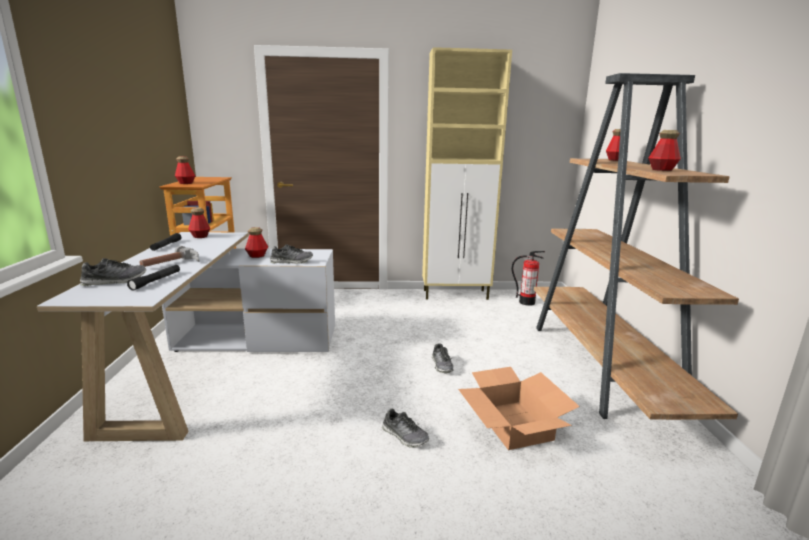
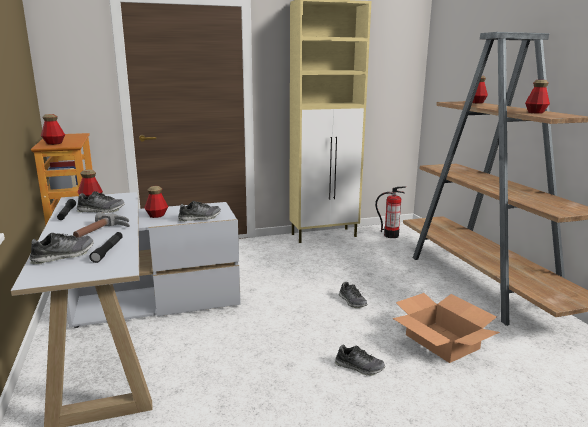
camera: 15 degrees left, 0 degrees up
none -> shoe [77,191,125,213]

